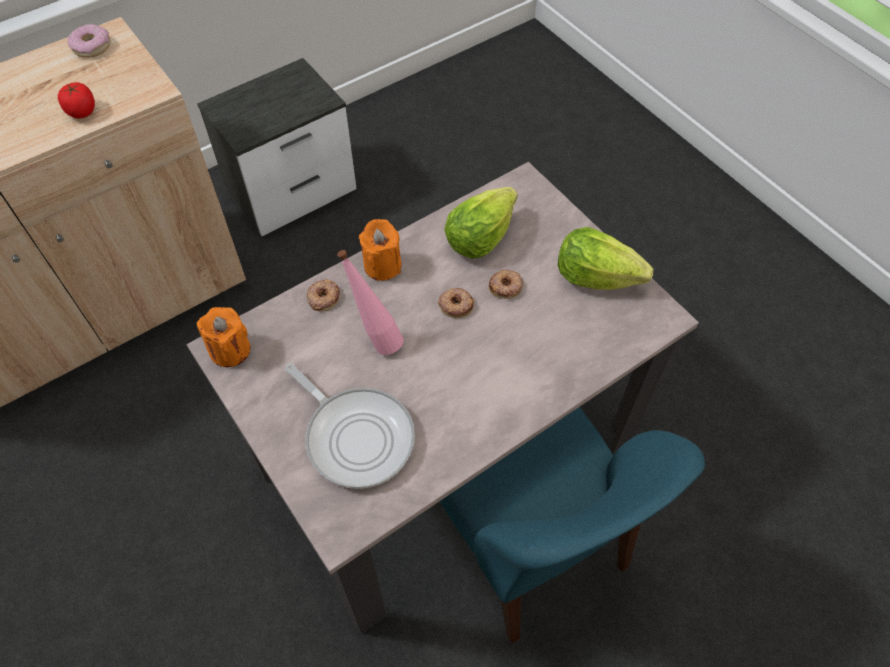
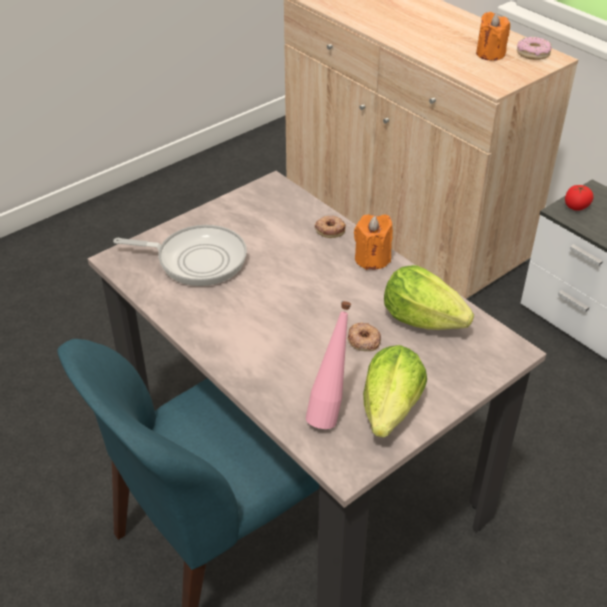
camera: 85 degrees right, 15 degrees down
tomato [58,82,95,118] -> tomato moved to [565,185,594,211]
orange candle [197,307,251,367] -> orange candle moved to [476,12,510,61]
frying pan [285,363,415,489] -> frying pan turned 120 degrees counterclockwise [113,225,247,286]
pink bottle [337,250,404,355] -> pink bottle moved to [306,301,351,429]
donut [438,288,474,318] -> none

